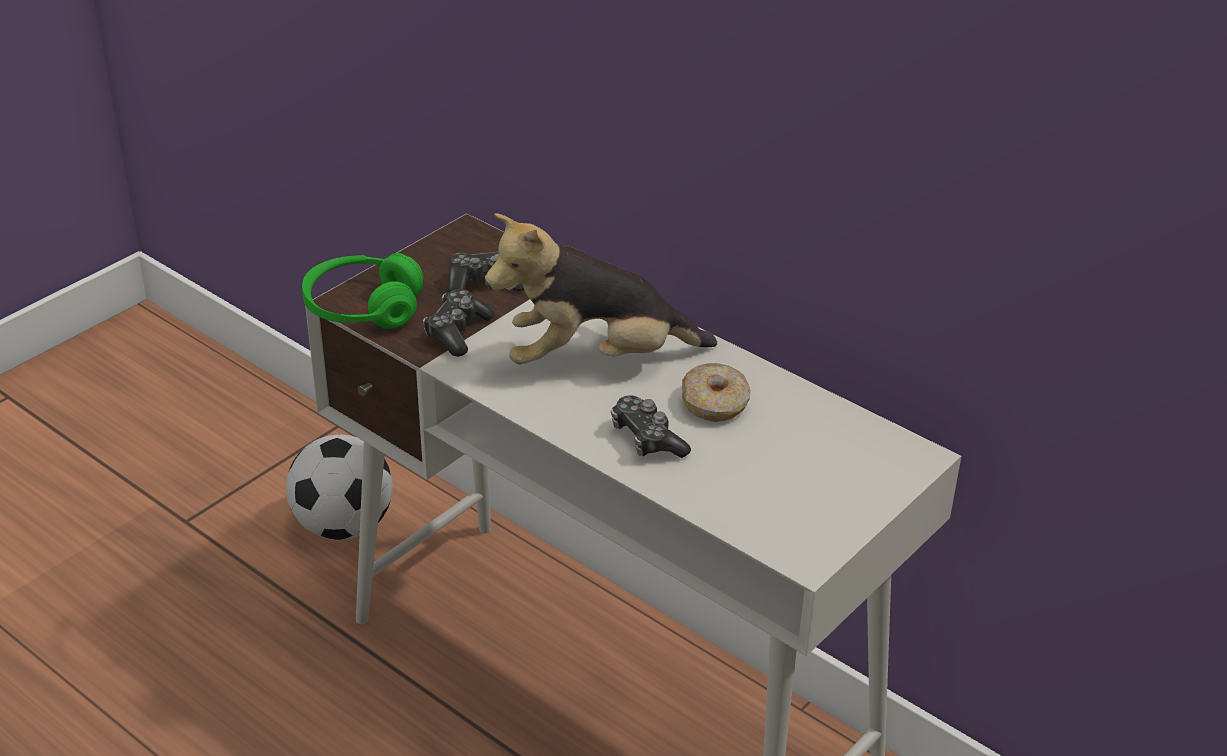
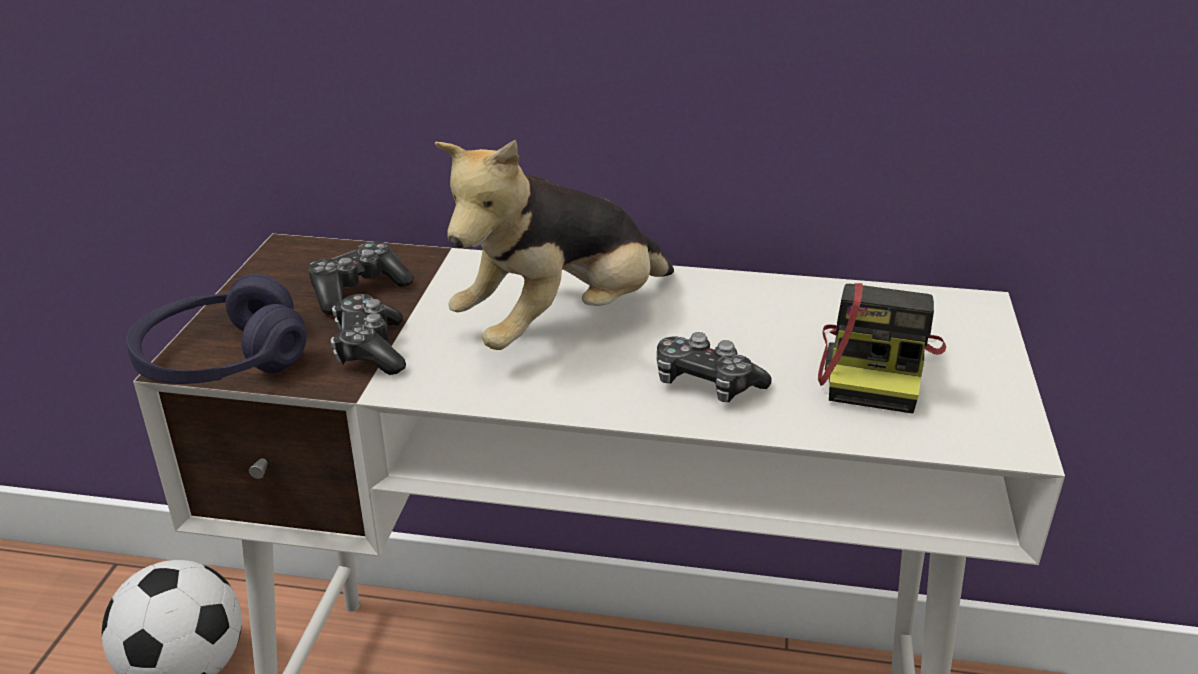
camera: 30 degrees left, 5 degrees down
green headphones [302,253,423,329] -> purple headphones [126,274,307,384]
donut [682,363,751,422] -> none
none -> camera [818,283,946,414]

